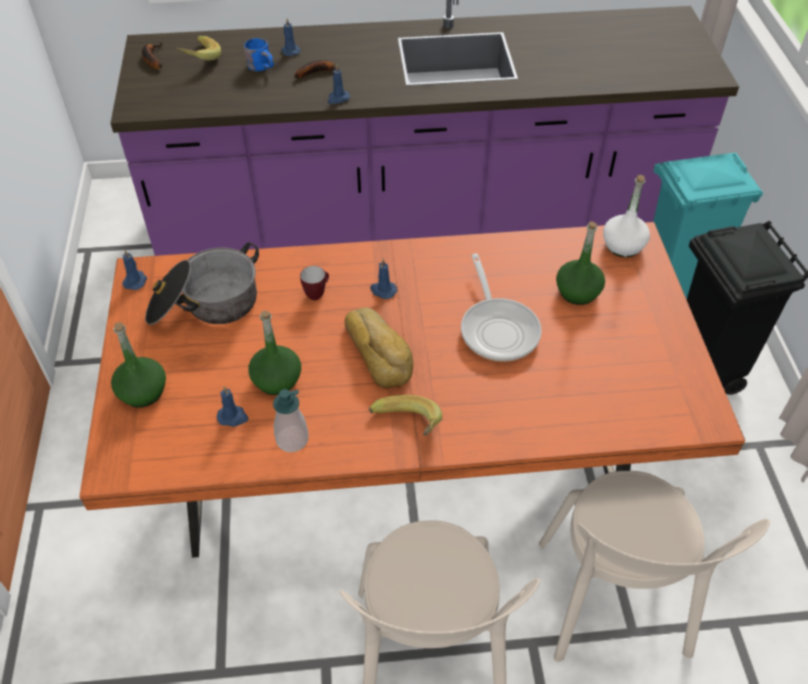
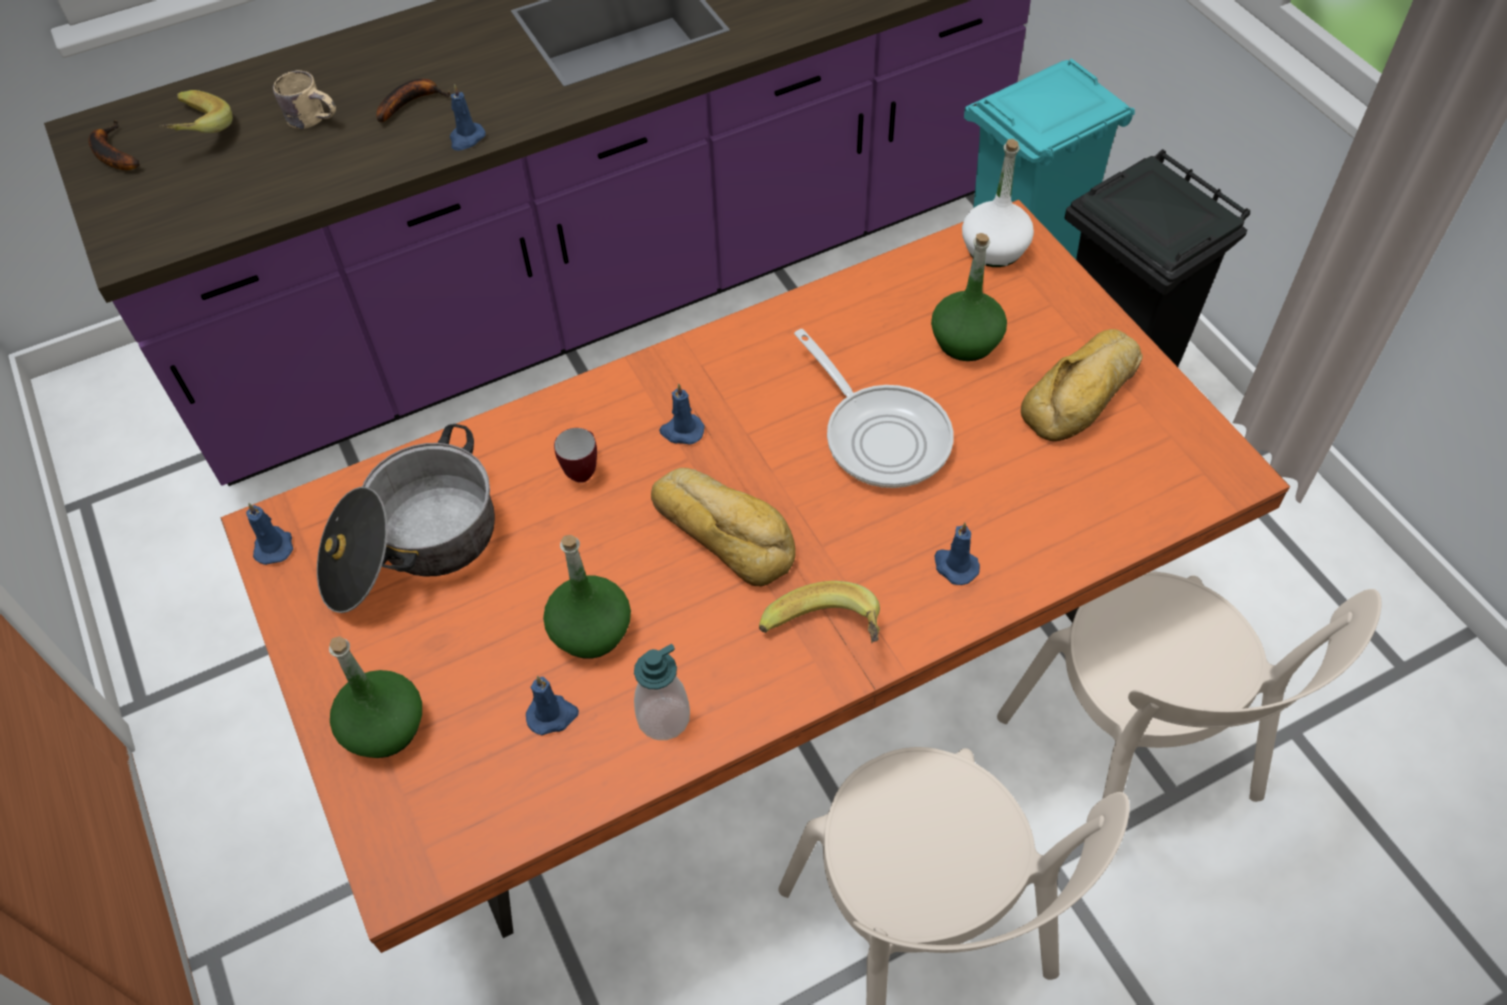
camera: 20 degrees left, 5 degrees up
blue mug [244,38,274,71] -> beige mug [273,70,336,129]
blue candle [281,18,301,56] -> blue candle moved to [935,522,980,585]
none -> bread [1021,329,1143,441]

